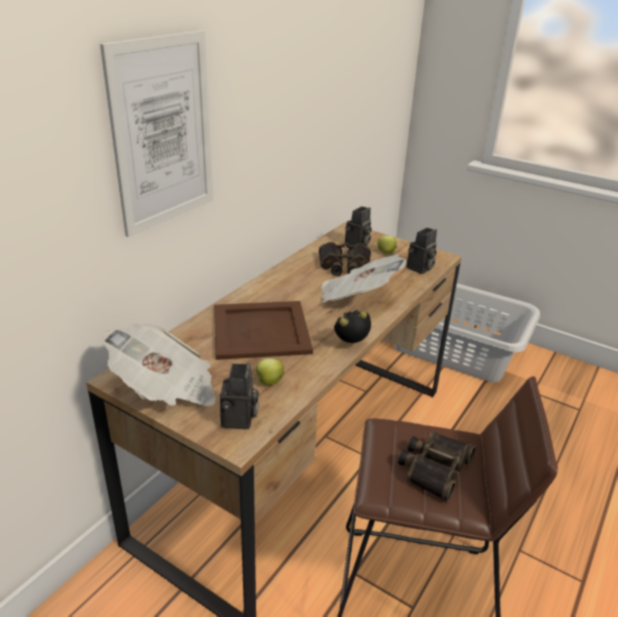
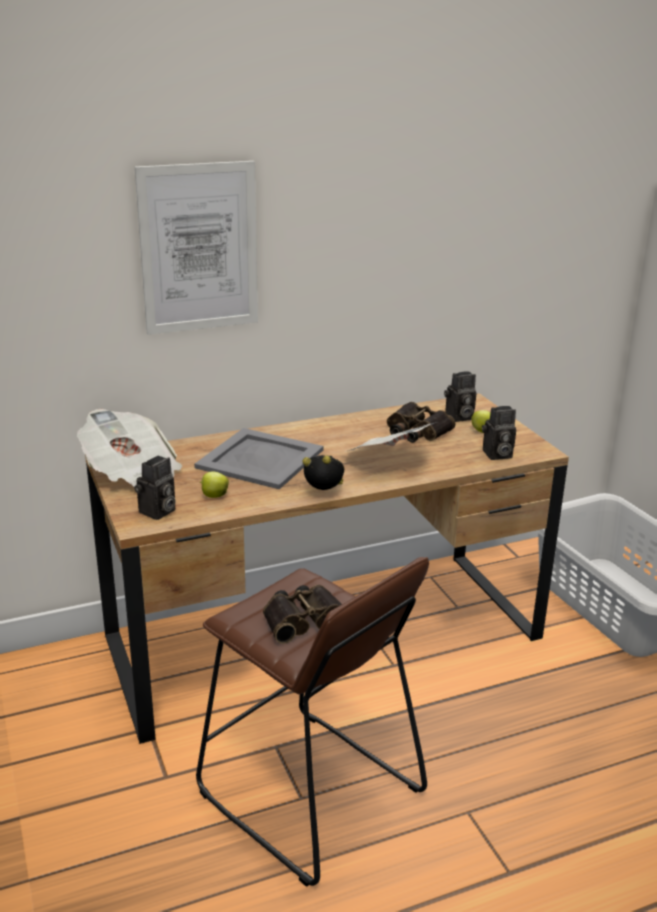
camera: 35 degrees right, 5 degrees down
brown tray [214,301,313,360] -> grey tray [194,428,323,489]

